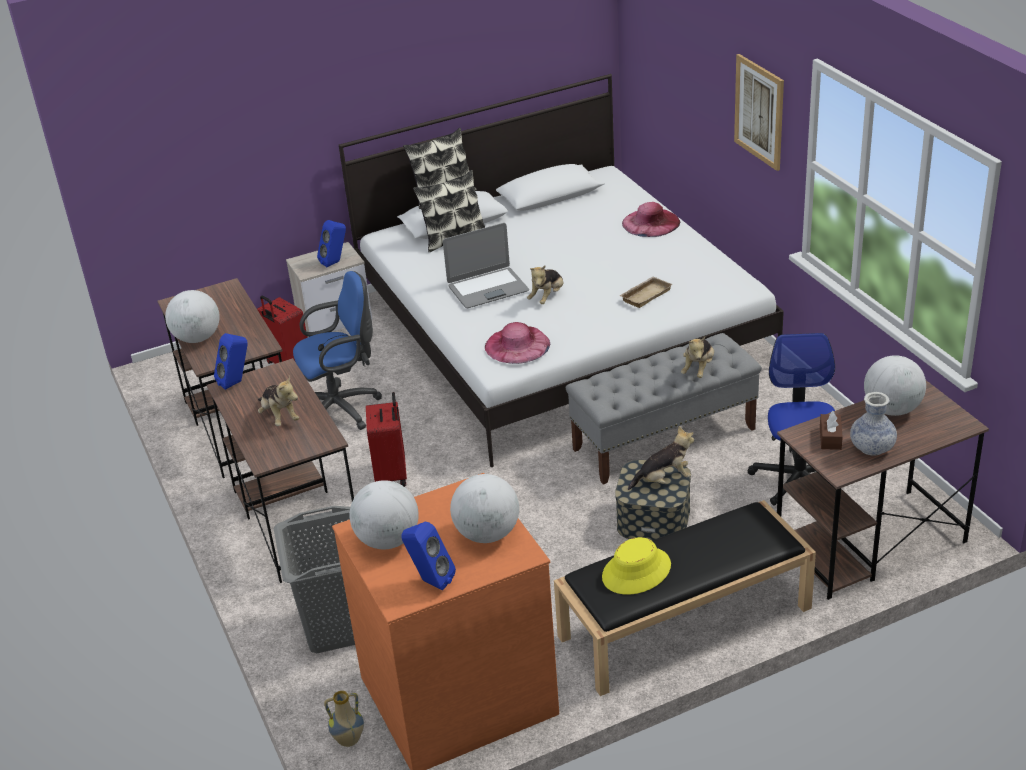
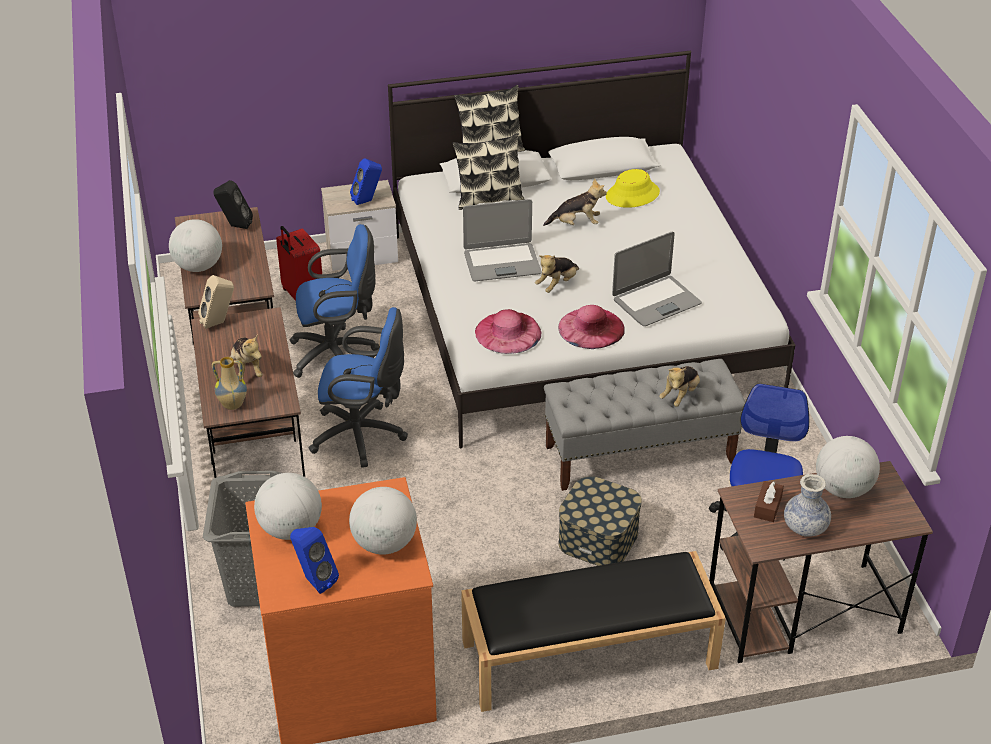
camera: 10 degrees right, 5 degrees up
blue speaker [214,333,248,390] -> beige speaker [198,275,234,329]
vase [324,691,364,747] -> vase moved to [212,357,247,410]
red suitcase [366,392,407,487] -> blue office chair [309,307,408,468]
yellow hat [602,537,671,595] -> yellow hat moved to [606,169,660,208]
beige tray [619,277,672,308] -> laptop [612,231,702,326]
pink hat [622,202,680,237] -> pink hat moved to [558,305,625,349]
plush toy [628,426,694,490] -> plush toy moved to [543,178,607,226]
picture [734,54,784,171] -> none
none -> black speaker [213,180,253,229]

